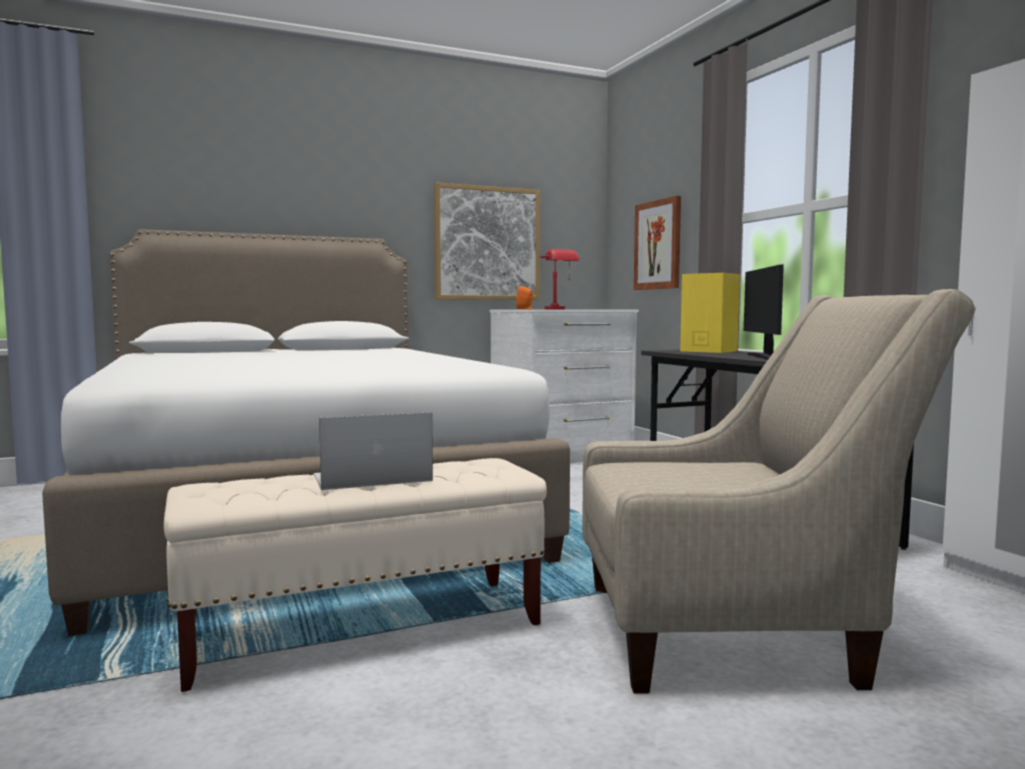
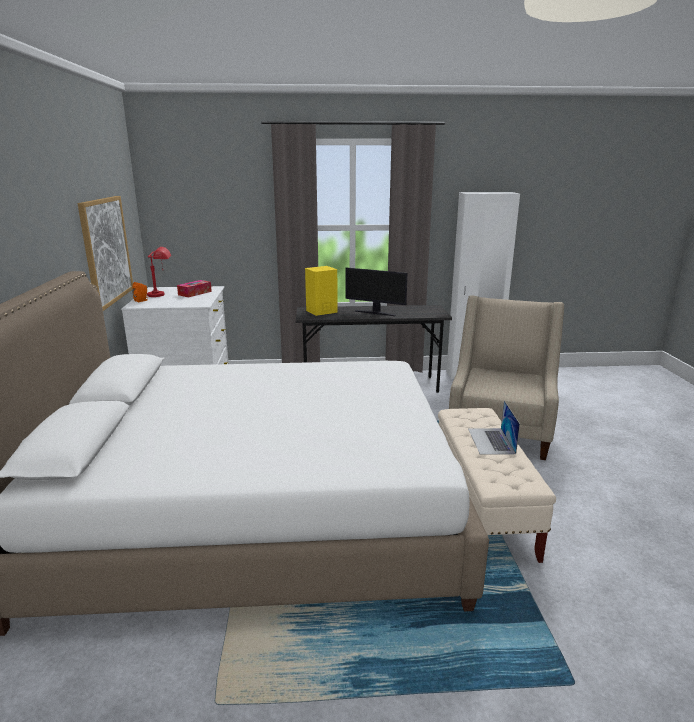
camera: 70 degrees left, 15 degrees up
picture [634,196,681,290] -> none
none -> tissue box [177,280,212,297]

